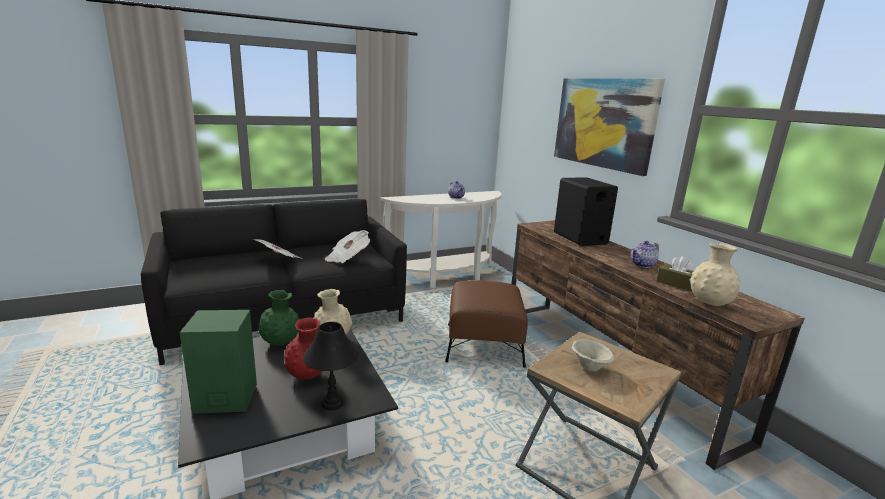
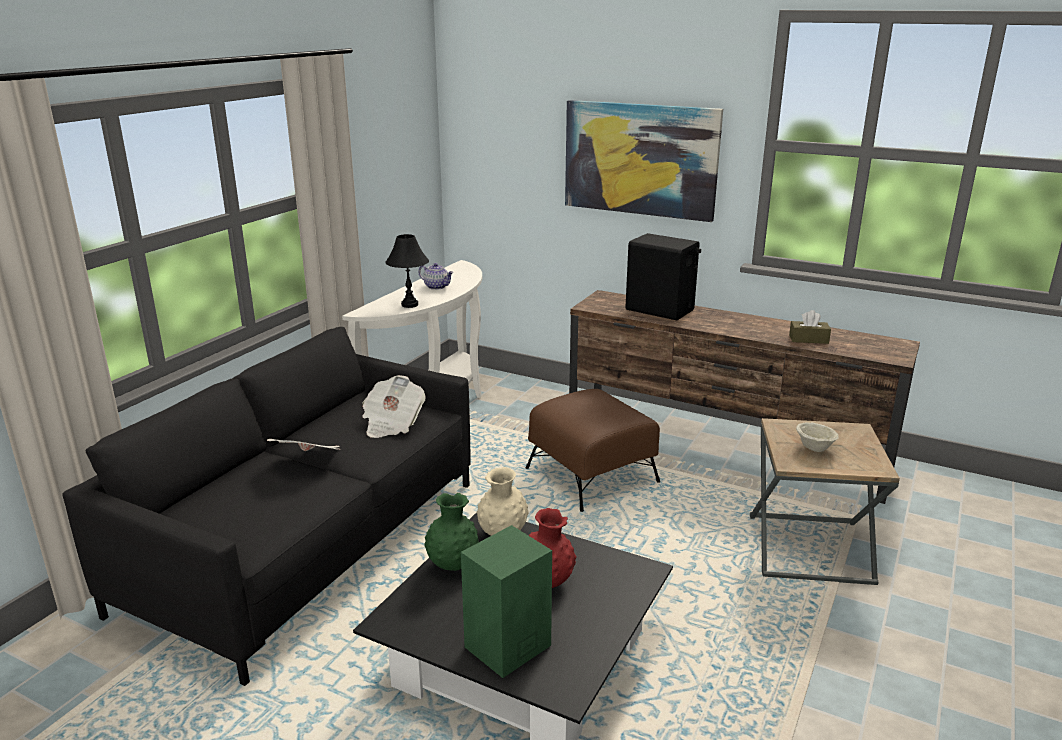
camera: 35 degrees left, 5 degrees up
black table lamp [303,322,359,411] -> black table lamp moved to [385,234,429,308]
teapot [631,241,659,268] -> none
beige vase [689,242,740,306] -> none

